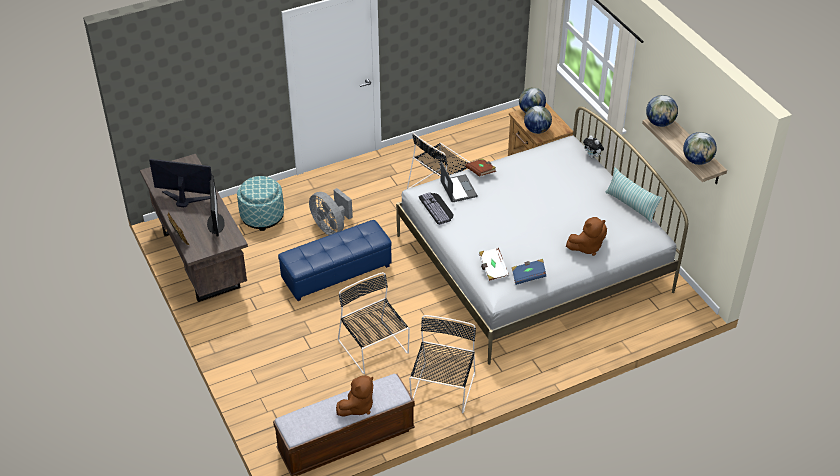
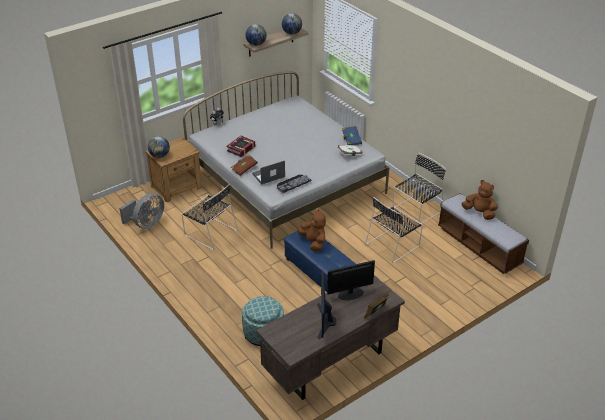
camera: 100 degrees left, 5 degrees down
grey fan [309,188,353,235] -> grey fan moved to [119,193,164,229]
black chair [409,315,476,413] -> black chair turned 135 degrees clockwise [393,153,446,225]
globe [524,106,552,134] -> none
brown plush toy [566,217,607,256] -> brown plush toy moved to [297,210,326,252]
pillow [605,168,662,223] -> none
none -> book [226,136,255,157]

